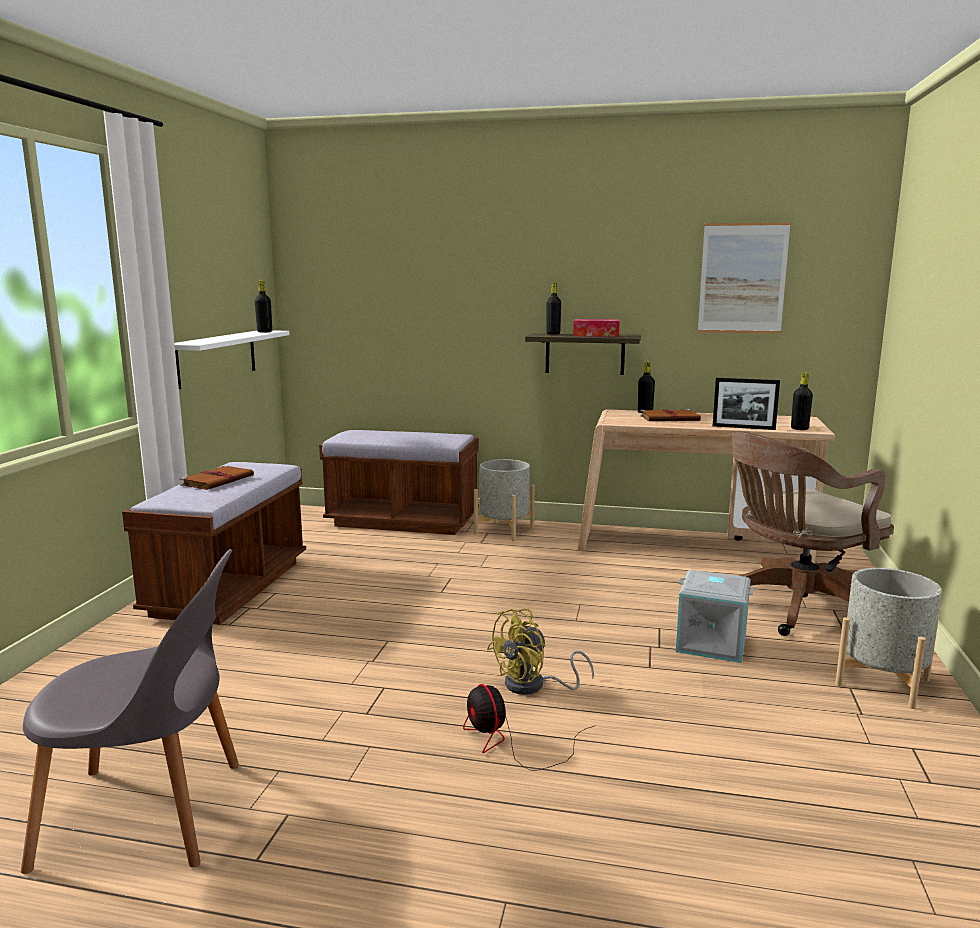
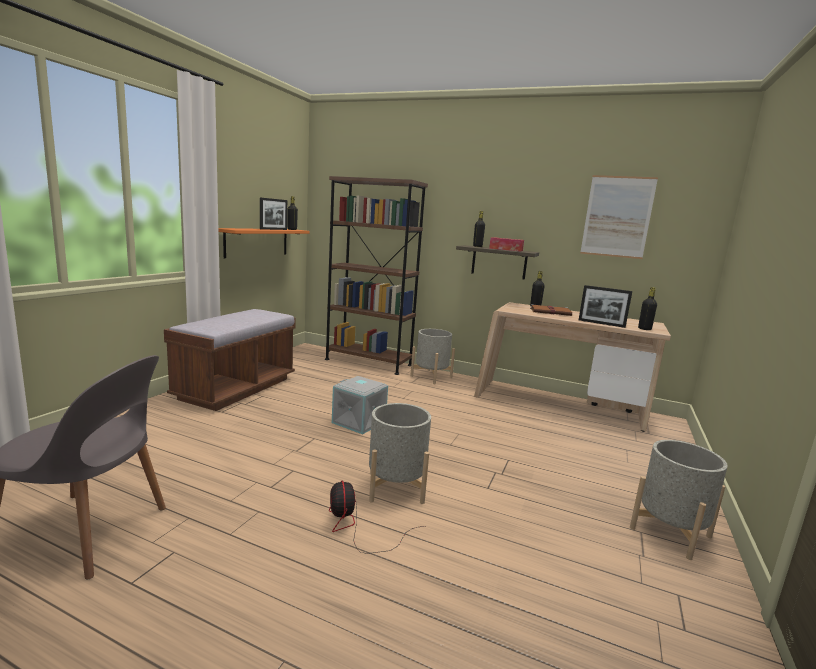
camera: 10 degrees right, 0 degrees up
white shelf [174,330,290,389] -> orange shelf [218,228,309,258]
brown book [180,465,254,490] -> none
brown bench [319,430,479,535] -> brown bookcase [325,176,428,375]
yellow fan [487,609,594,695] -> grey planter [369,403,431,504]
grey storage box [676,570,754,663] -> grey storage box moved to [332,376,388,434]
brown office chair [732,431,894,636] -> none
none -> picture frame [260,198,287,230]

